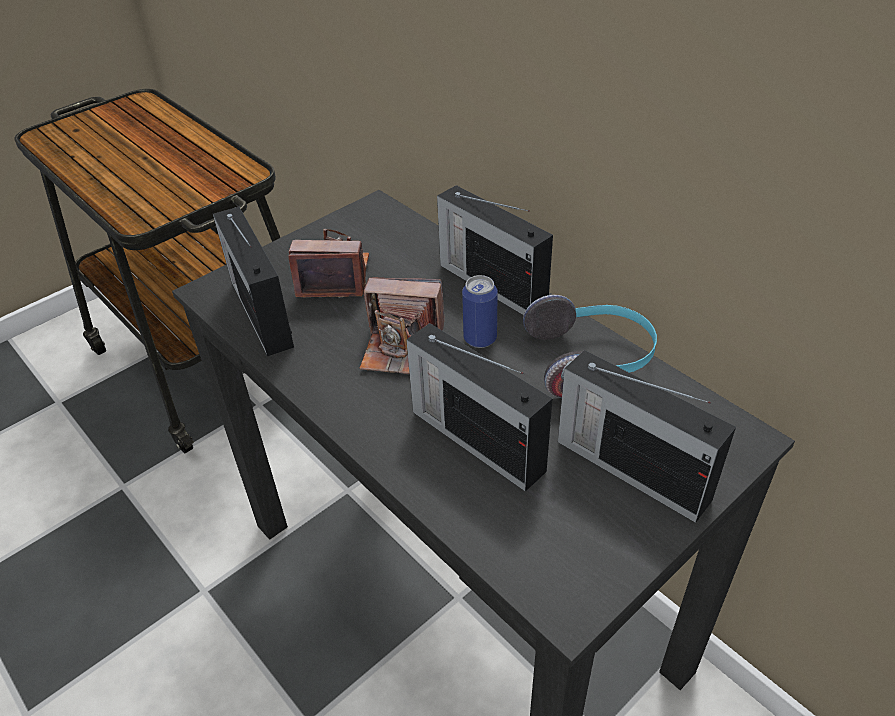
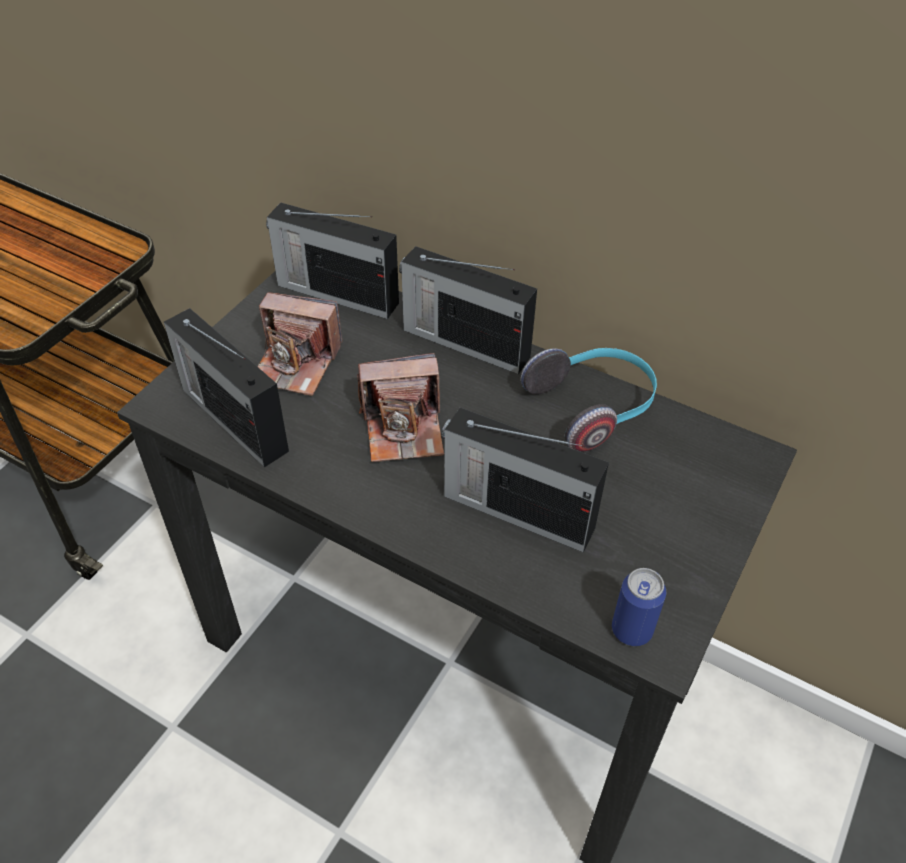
camera: 20 degrees left, 5 degrees up
camera [288,229,369,297] -> camera turned 150 degrees counterclockwise [258,293,343,396]
can [462,275,498,348] -> can moved to [612,568,666,646]
radio [558,350,736,523] -> radio moved to [266,202,399,319]

